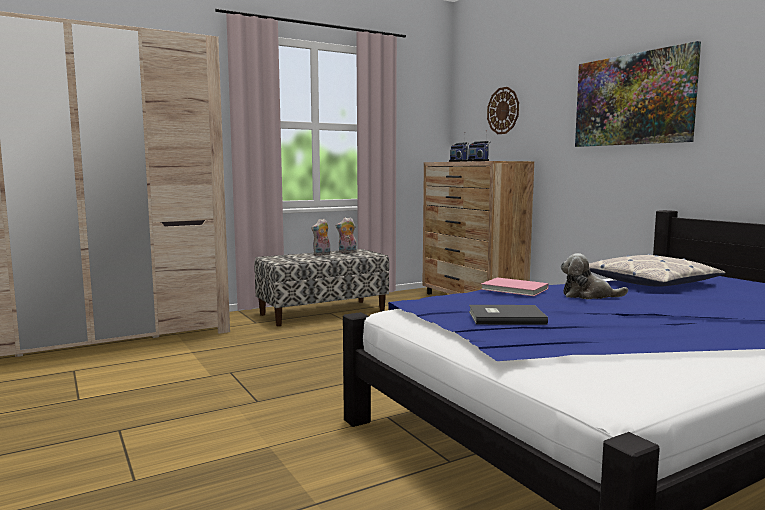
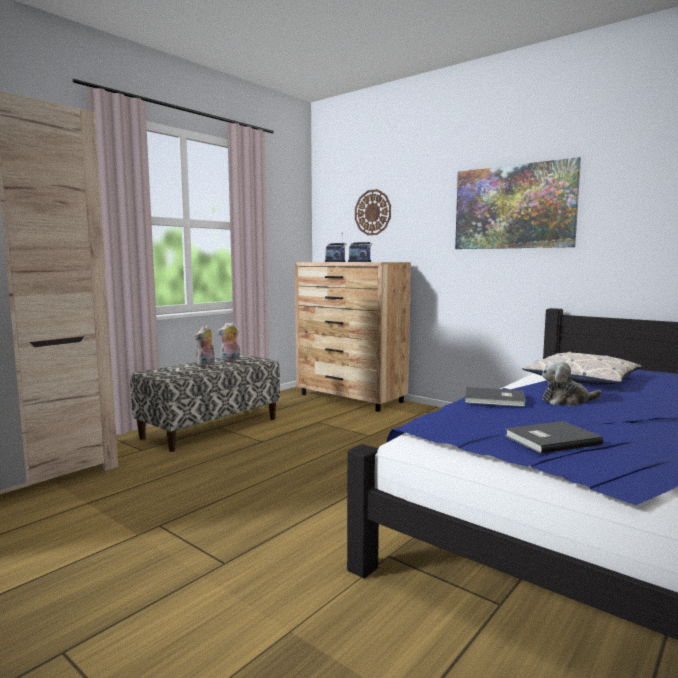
camera: 20 degrees left, 0 degrees up
pink book [481,277,549,296] -> grey book [465,387,526,407]

